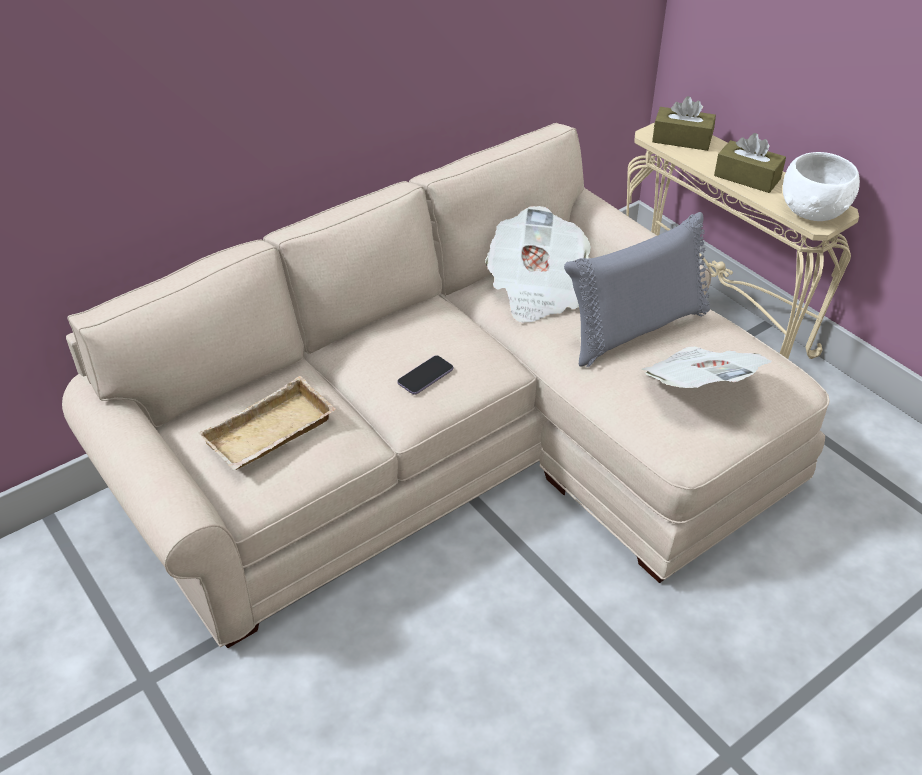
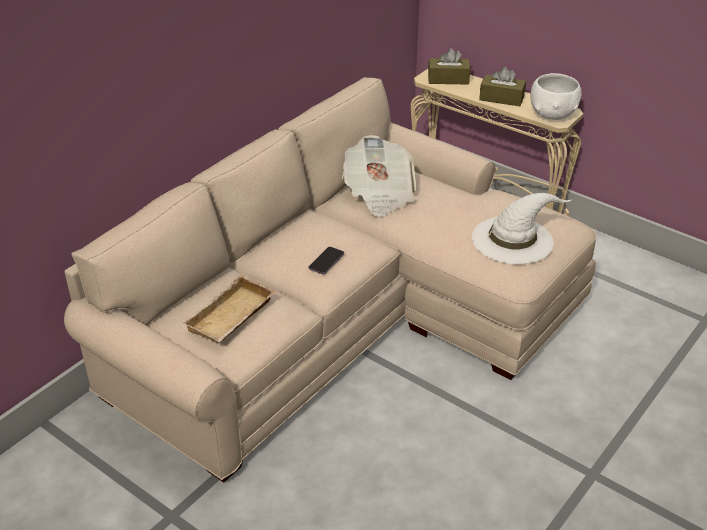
camera: 15 degrees left, 5 degrees down
grey pillow [564,212,710,367] -> none
newspaper [641,346,772,388] -> white hat [472,193,572,264]

